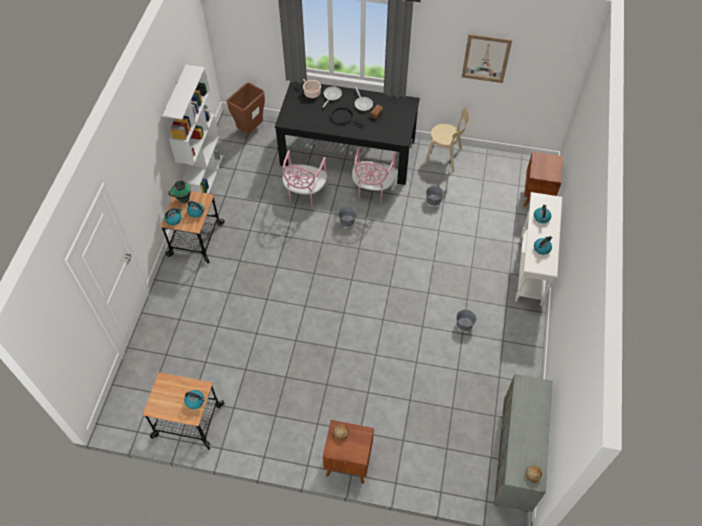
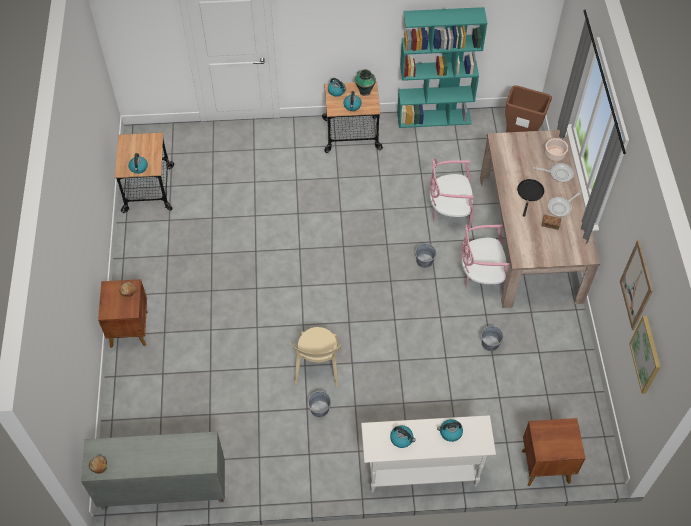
camera: 75 degrees right, 0 degrees up
white bookcase [162,65,223,194] -> turquoise bookcase [397,7,487,128]
black dining table [275,81,420,185] -> beige dining table [480,130,600,308]
beige chair [424,107,470,172] -> beige chair moved to [289,327,341,387]
none -> picture [629,316,661,394]

